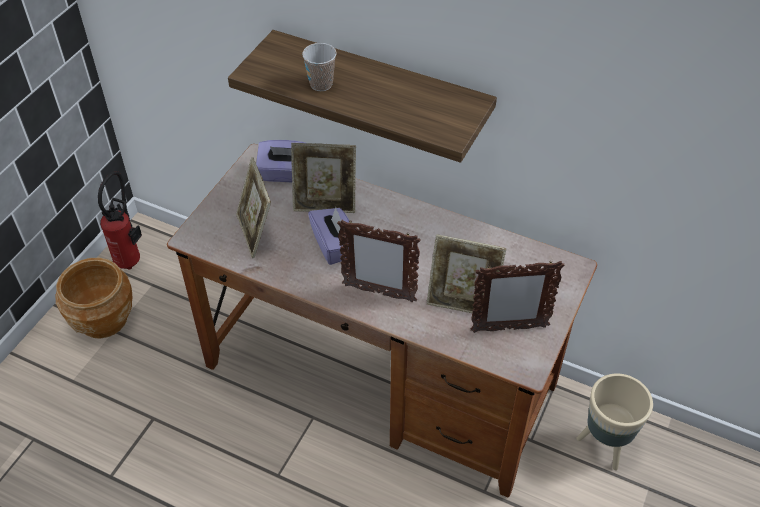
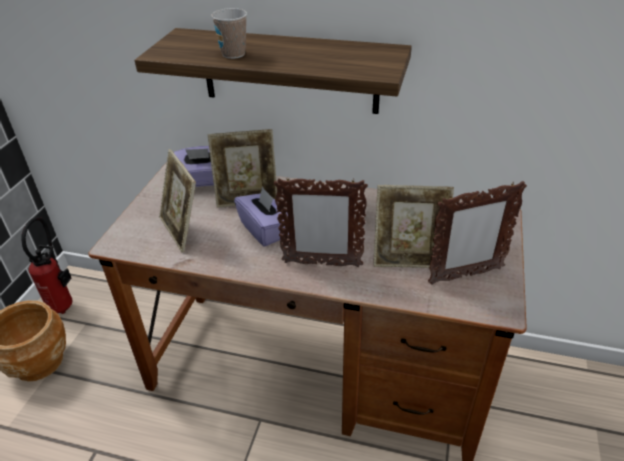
camera: 10 degrees left, 10 degrees down
beige planter [576,374,653,470] -> none

